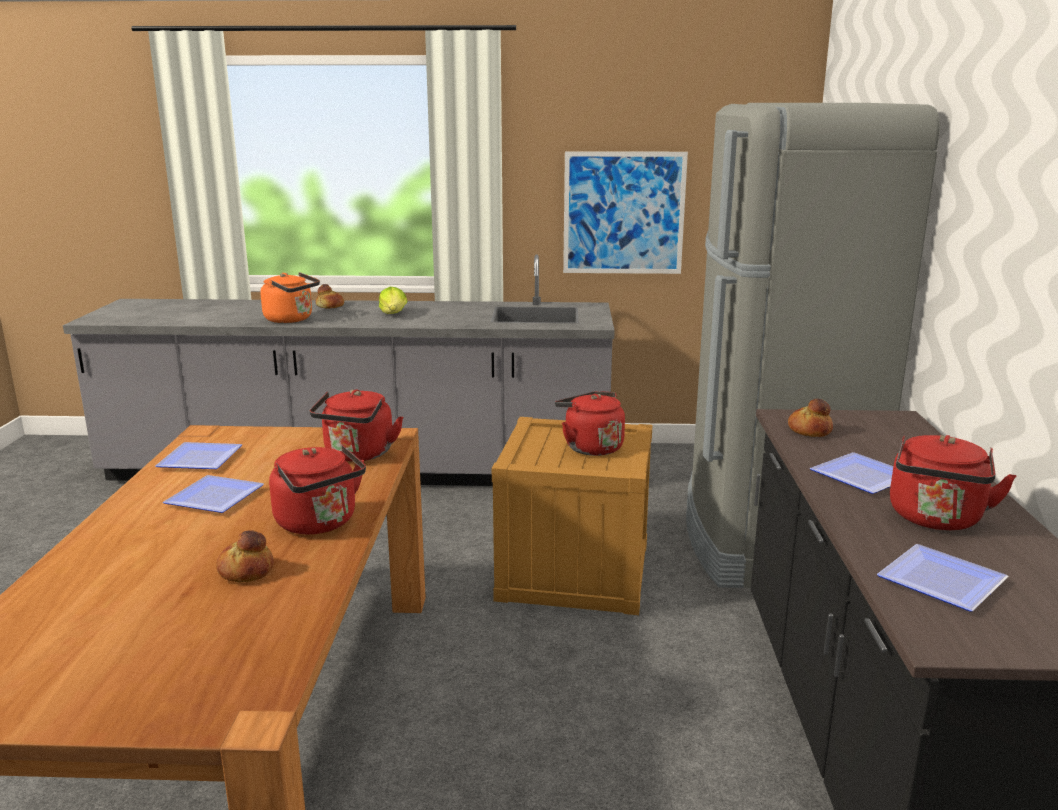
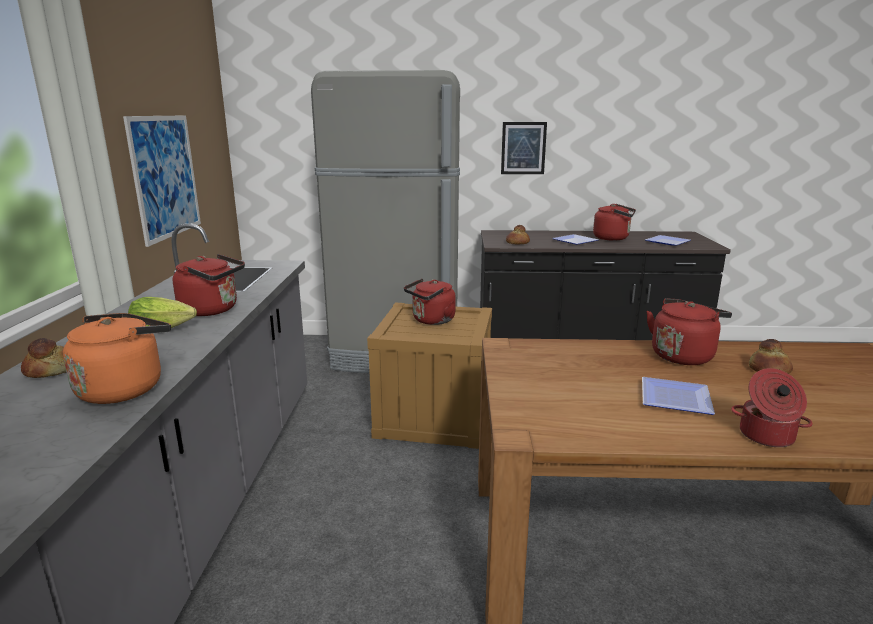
camera: 90 degrees left, 0 degrees up
plate [155,442,242,469] -> none
red kettle [309,389,403,461] -> red kettle moved to [173,254,245,316]
none -> picture [501,122,547,174]
none -> cooking pot [731,368,813,447]

